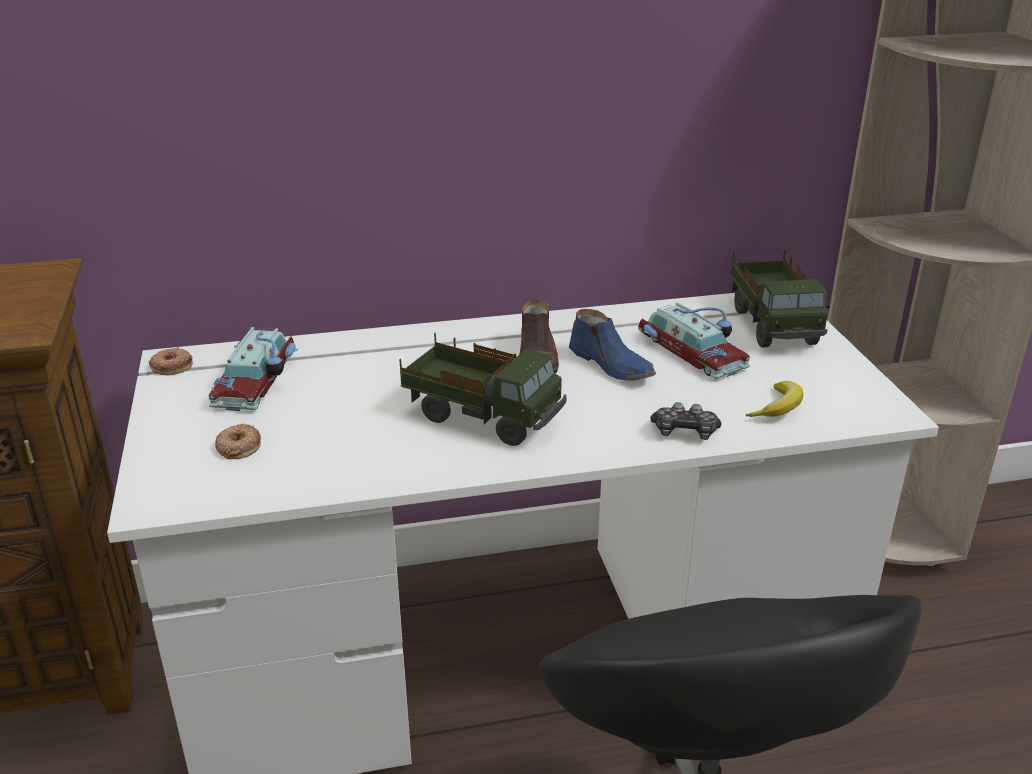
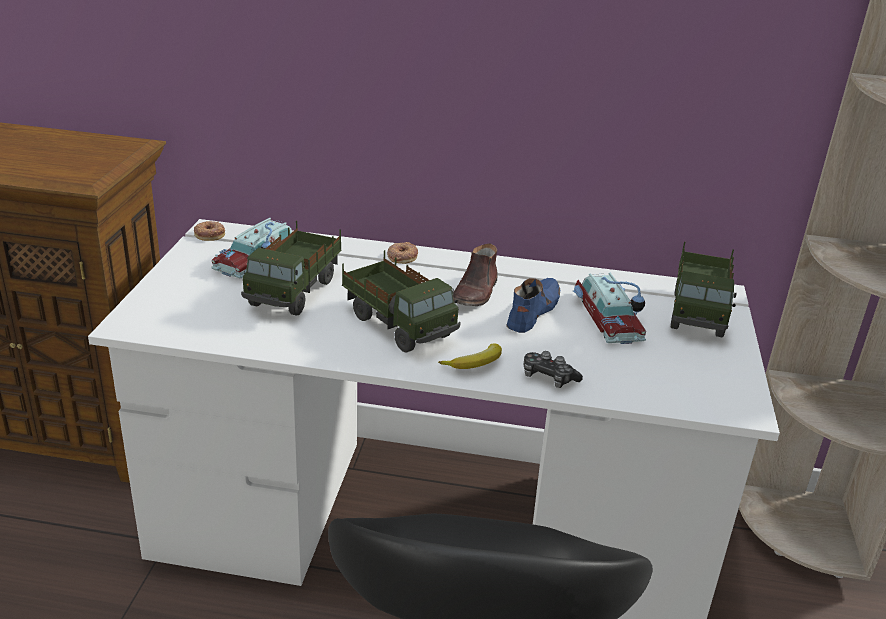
camera: 20 degrees right, 0 degrees up
donut [215,423,261,459] -> donut moved to [387,242,418,264]
blue shoe [569,309,656,381] -> blue shoe turned 135 degrees counterclockwise [506,278,560,333]
banana [745,381,803,417] -> banana moved to [438,343,502,369]
none -> toy truck [241,221,341,316]

